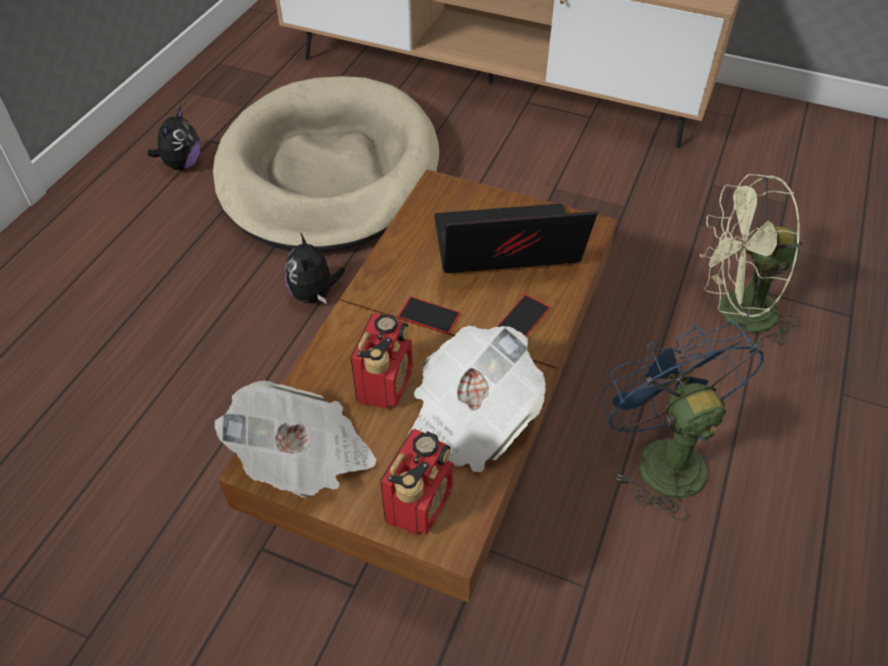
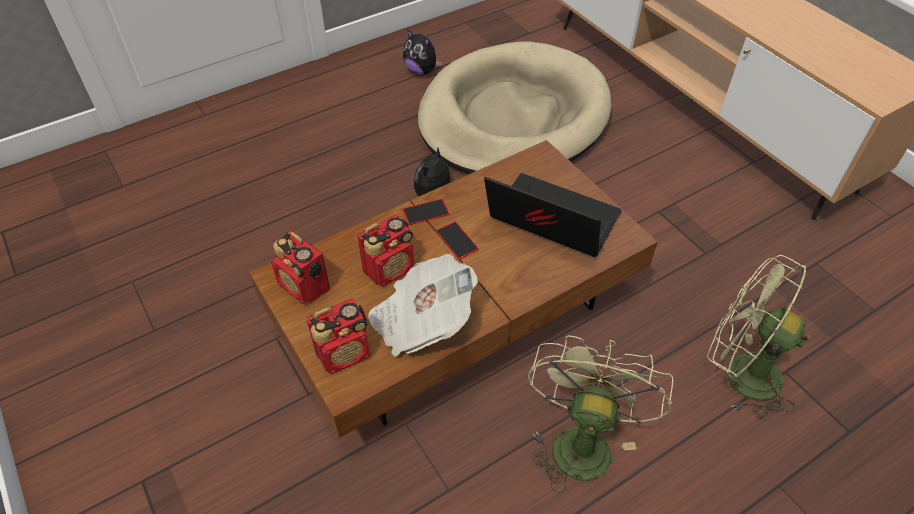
camera: 35 degrees right, 0 degrees up
plush toy [148,107,200,170] -> plush toy turned 75 degrees clockwise [403,29,442,75]
newspaper [214,380,376,498] -> radio [271,230,330,304]
phone [497,294,550,336] -> phone moved to [402,199,450,225]
blue fan [599,321,764,521] -> green fan [528,335,673,494]

